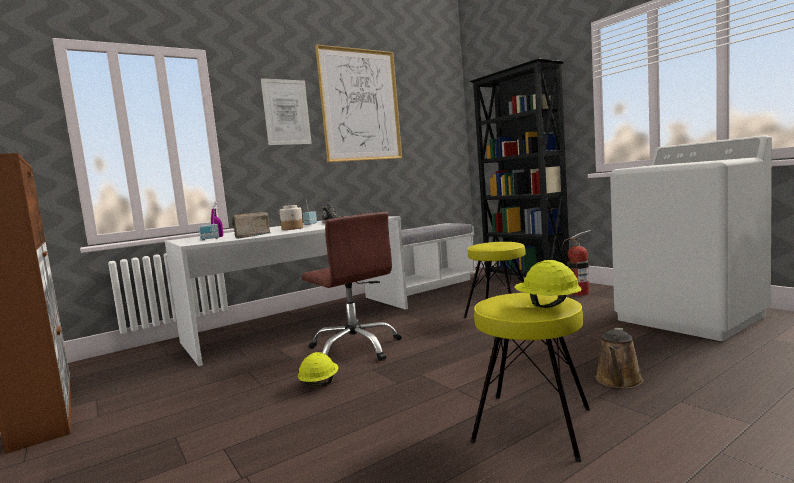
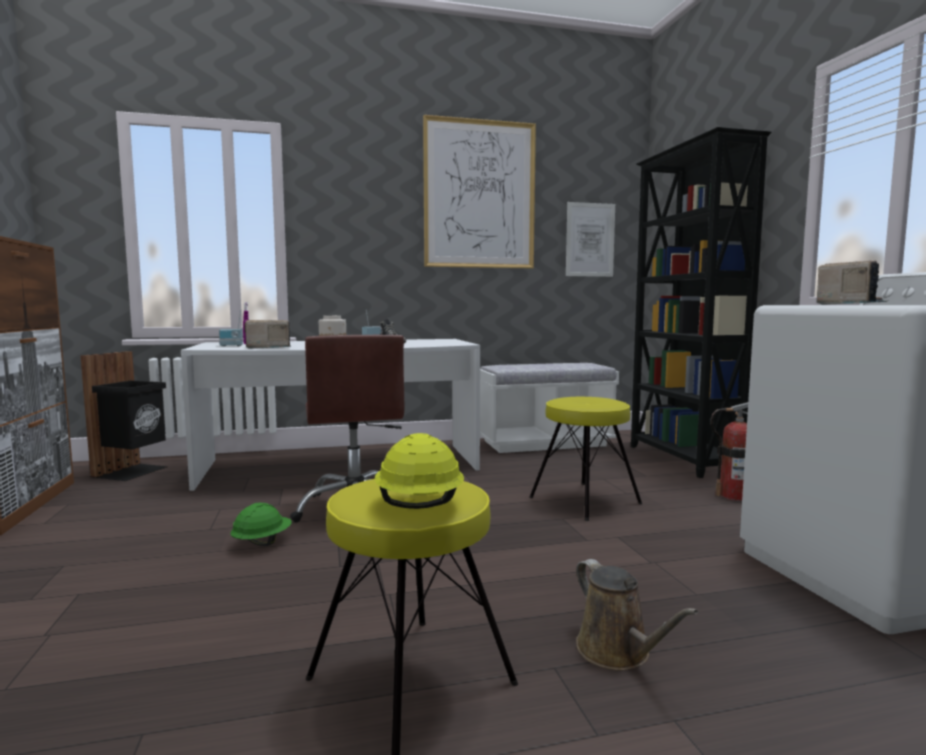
camera: 20 degrees right, 0 degrees up
picture [261,78,312,145] -> picture moved to [566,202,615,277]
yellow hard hat [298,352,339,386] -> green hard hat [230,503,292,546]
brown watering can [595,328,643,389] -> brown watering can turned 75 degrees counterclockwise [576,559,698,670]
none -> black trash can [80,351,167,481]
none -> radio [817,260,889,305]

